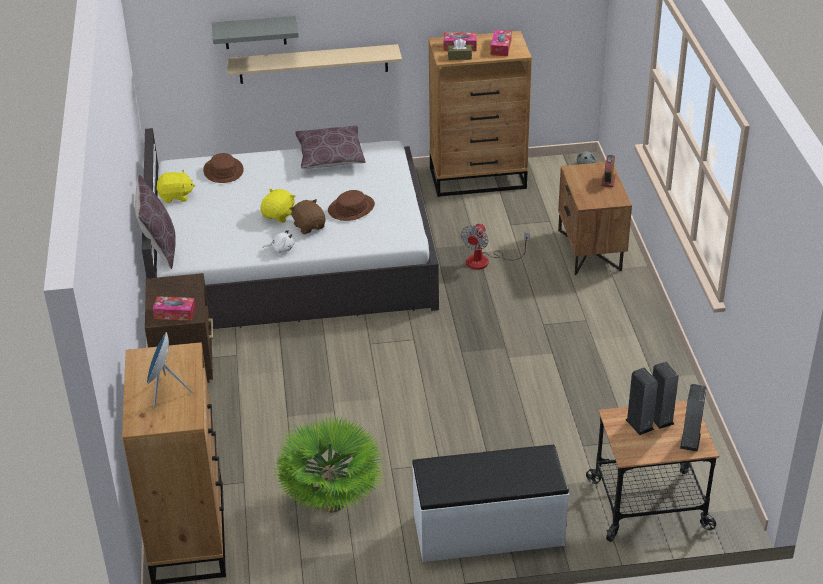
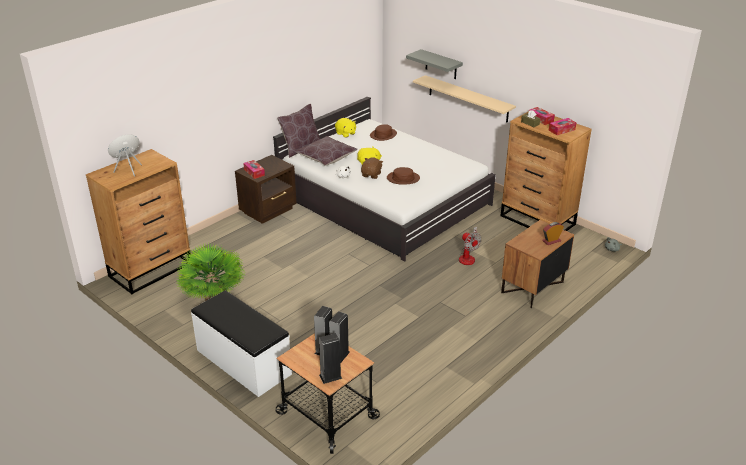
camera: 50 degrees right, 5 degrees down
brown pillow [295,126,366,169] -> brown pillow moved to [296,136,358,166]
fan [461,223,530,270] -> fan turned 105 degrees counterclockwise [459,227,481,265]

